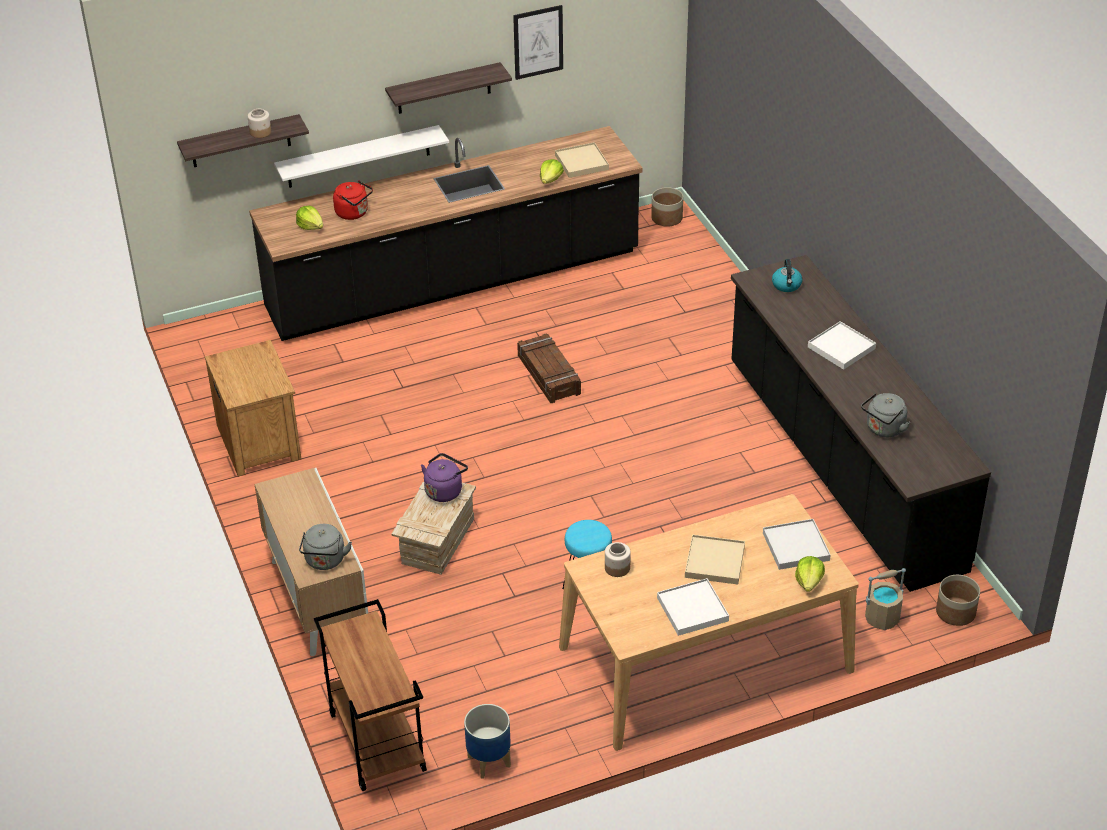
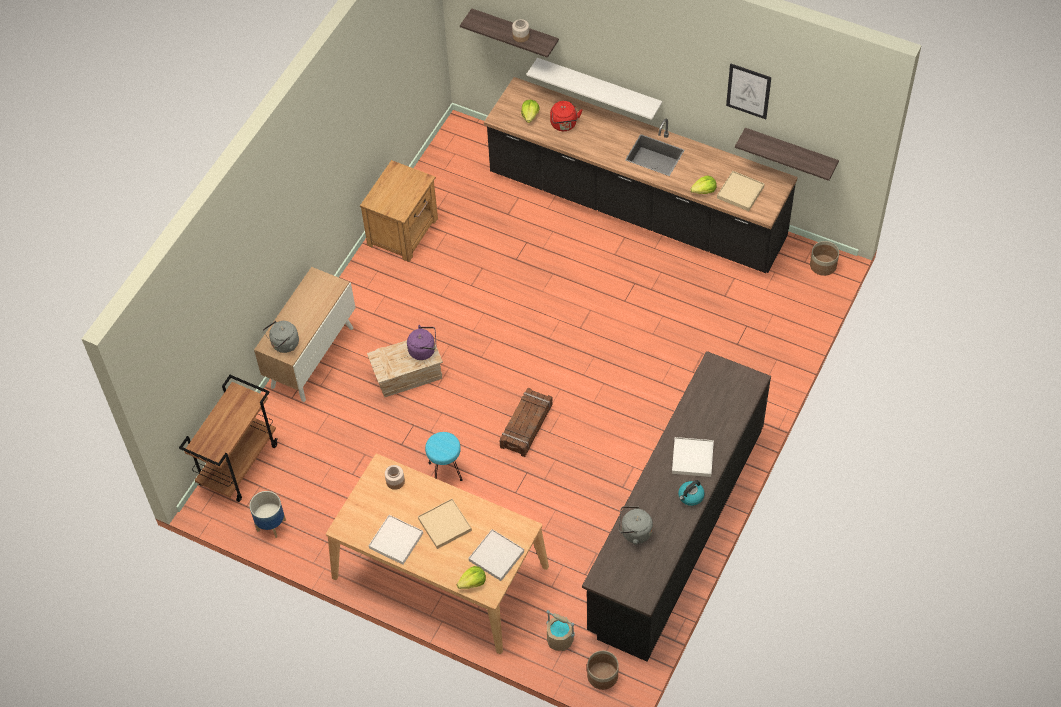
camera: 50 degrees right, 15 degrees up
shelf [385,62,512,114] -> shelf moved to [735,128,839,181]
crate [517,334,581,403] -> crate moved to [499,388,553,457]
kettle [772,259,802,292] -> kettle moved to [678,480,705,506]

